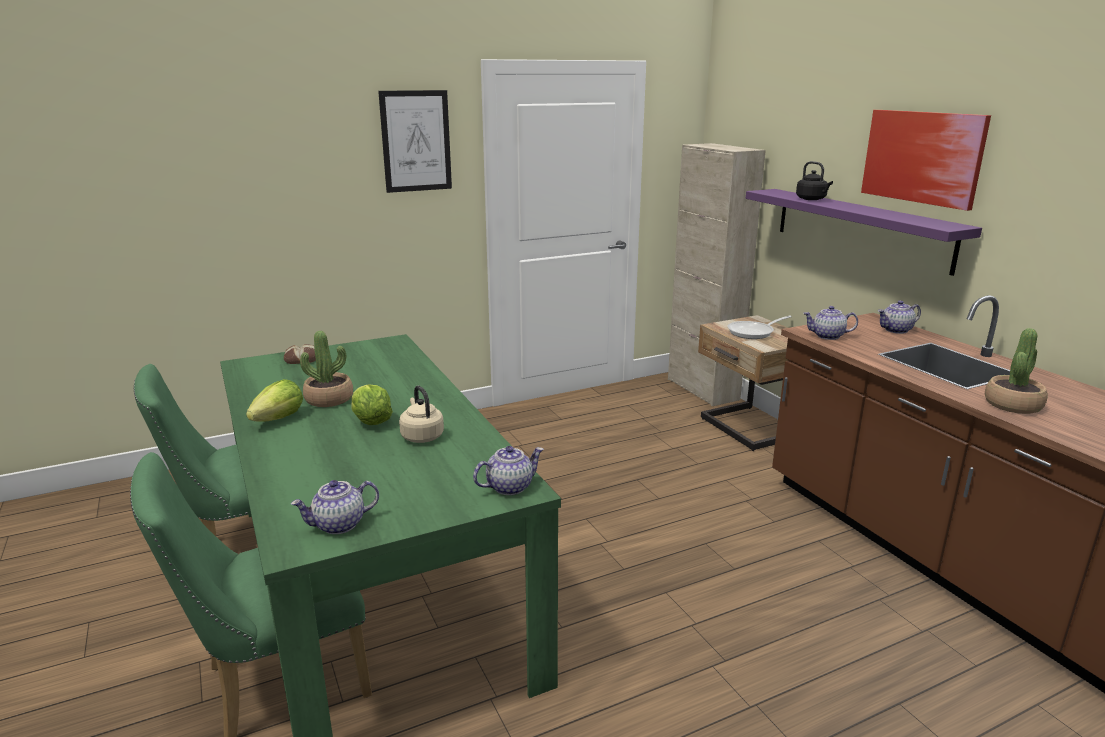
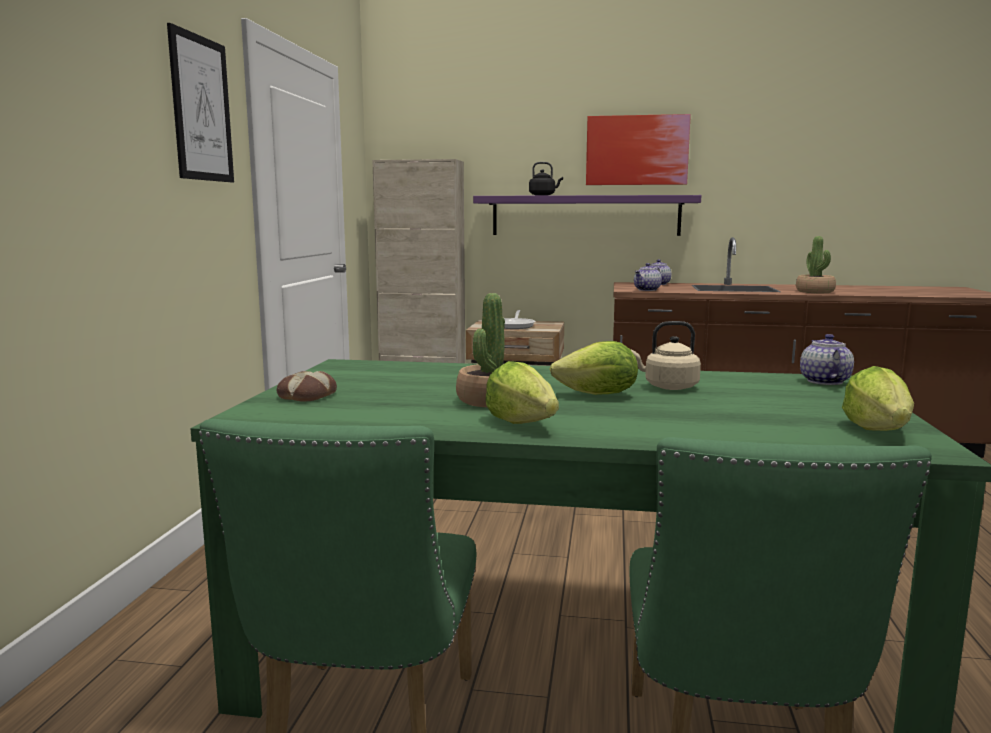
camera: 55 degrees left, 10 degrees down
teapot [291,480,379,534] -> lettuce [842,366,914,431]

